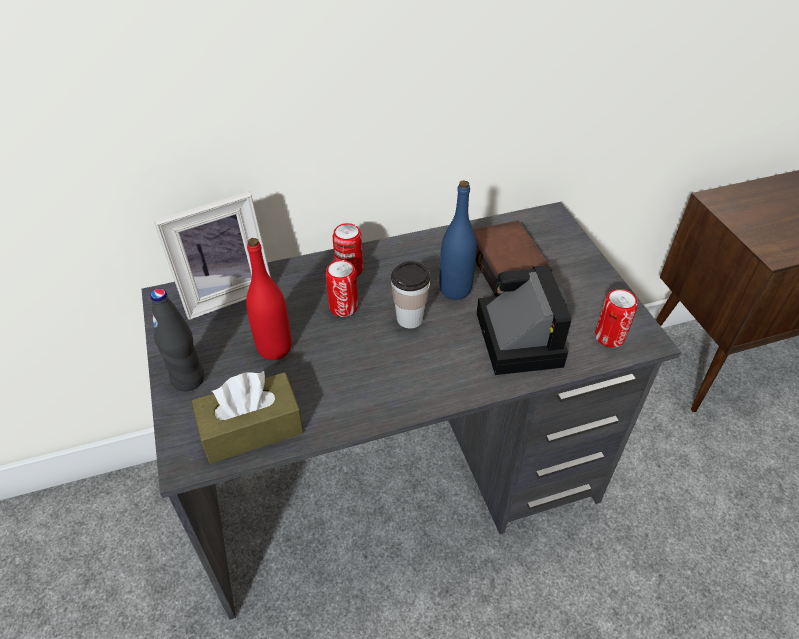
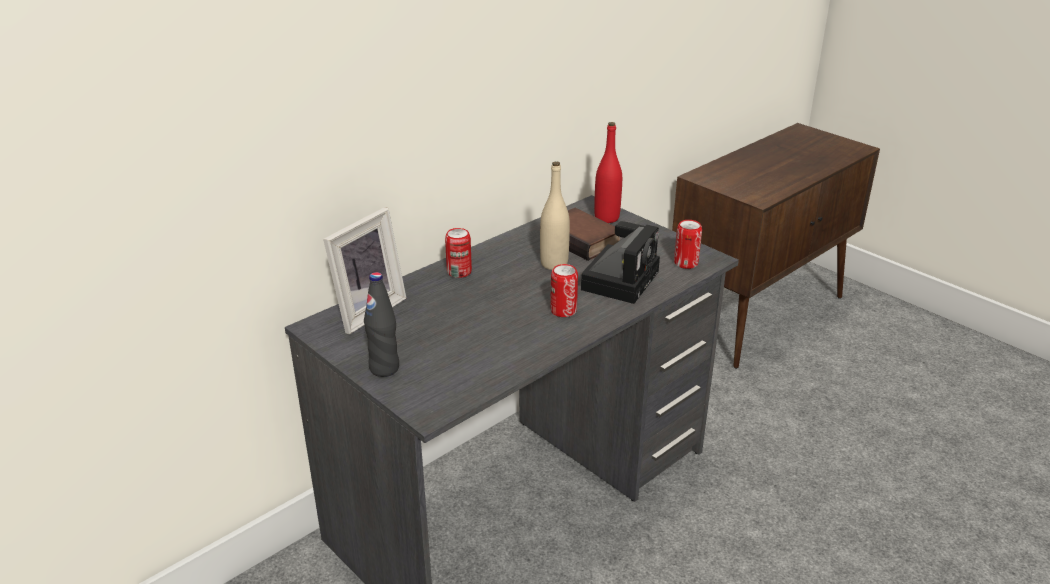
camera: 25 degrees left, 15 degrees down
brown tissue box [191,371,304,464] -> none
red bottle [246,238,292,360] -> red bottle moved to [594,122,622,223]
can [325,260,358,317] -> can moved to [550,264,578,317]
cup [391,261,430,328] -> none
blue bottle [440,180,477,300] -> beige bottle [540,162,570,270]
camera [476,265,571,375] -> camera turned 60 degrees clockwise [581,221,660,304]

